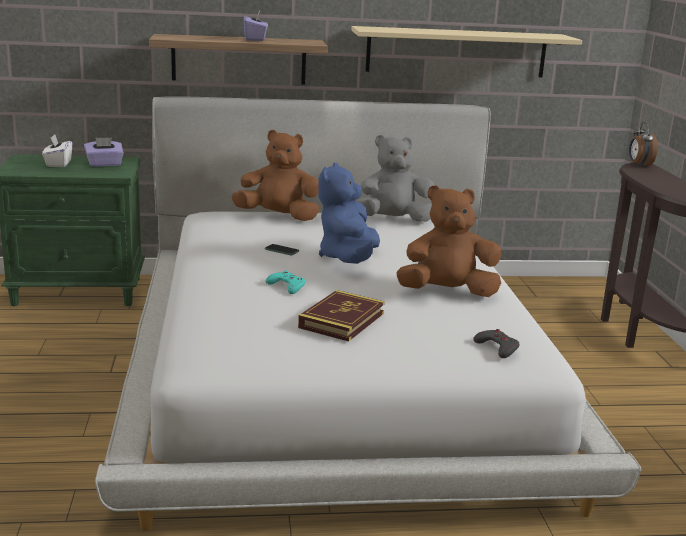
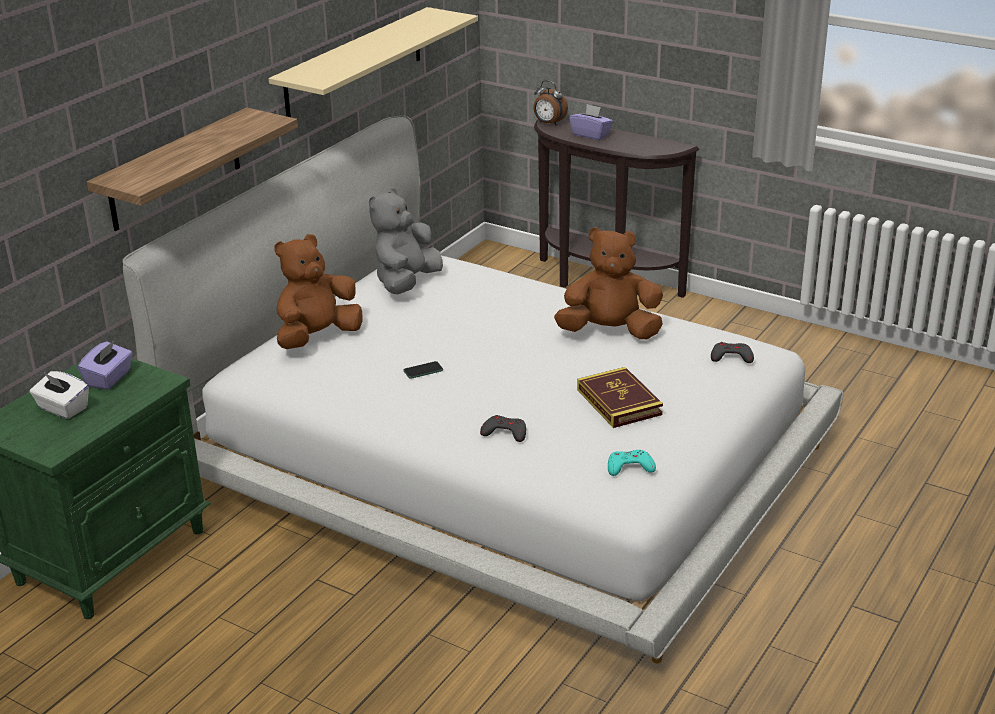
camera: 50 degrees left, 10 degrees up
purple tissue box [244,11,268,41] -> purple tissue box moved to [569,104,613,140]
turquoise game controller [266,271,305,294] -> turquoise game controller moved to [608,450,656,476]
blue plush toy [318,162,380,264] -> none
brown plush toy [396,185,501,297] -> brown plush toy turned 60 degrees clockwise [554,227,663,339]
none -> grey game controller [480,415,526,442]

